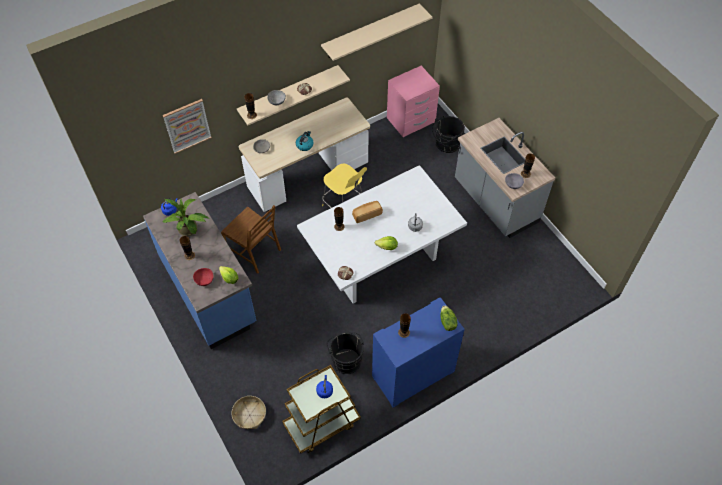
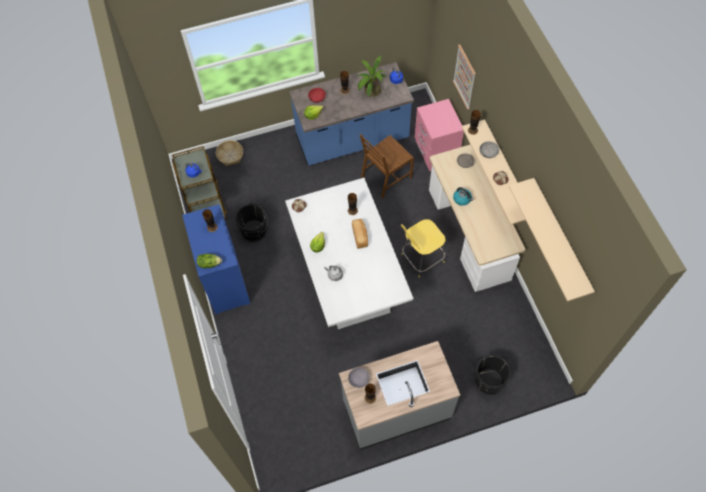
camera: 105 degrees right, 5 degrees up
pink nightstand [387,66,440,137] -> pink nightstand moved to [415,99,464,171]

